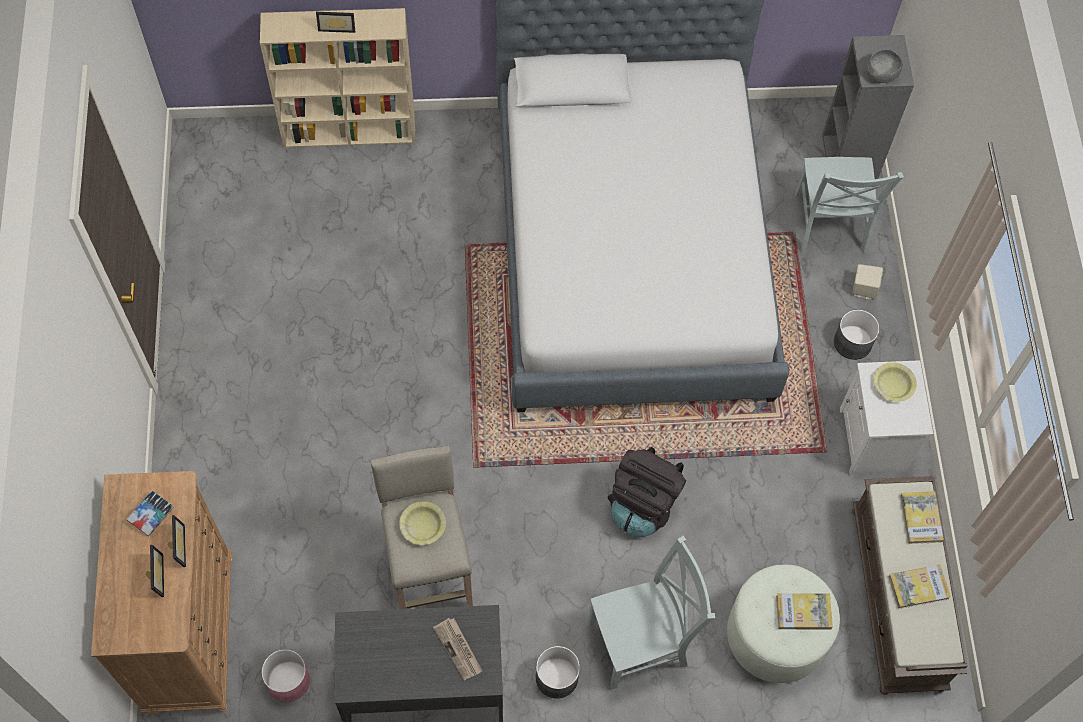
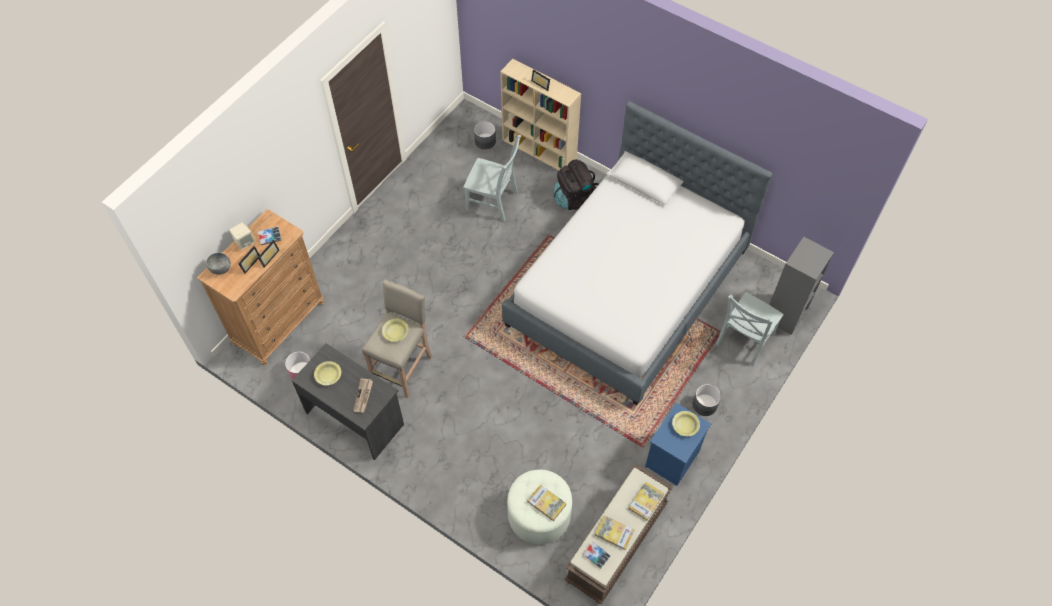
camera: 40 degrees right, 5 degrees down
grey planter [536,646,580,699] -> grey planter moved to [474,121,496,150]
grey chair [588,536,715,689] -> grey chair moved to [463,135,521,221]
black backpack [608,447,686,537] -> black backpack moved to [554,160,599,210]
white nightstand [840,360,933,476] -> blue nightstand [645,403,711,486]
beige speaker [852,264,883,300] -> beige speaker moved to [229,222,255,250]
grey bowl [867,49,902,83] -> grey bowl moved to [206,253,231,275]
none -> yellow bowl [314,361,341,385]
none -> book [583,542,611,569]

